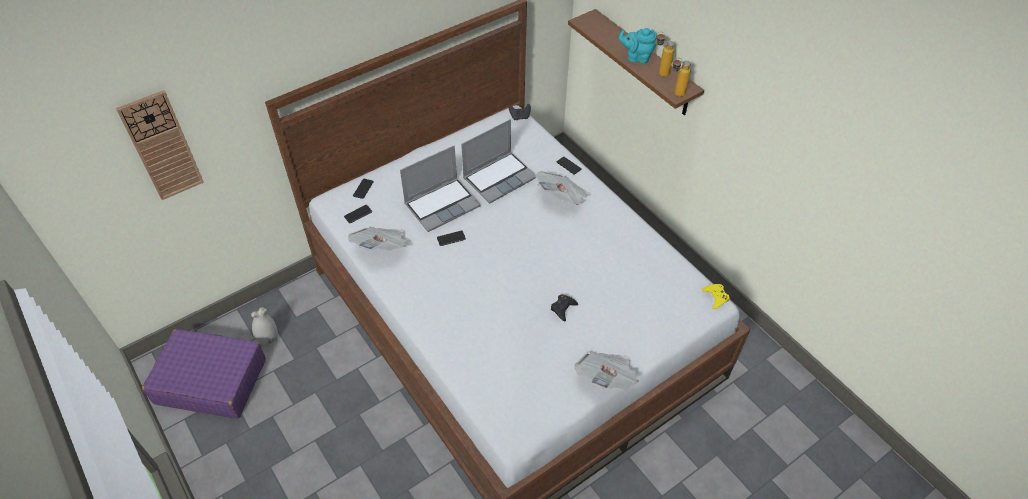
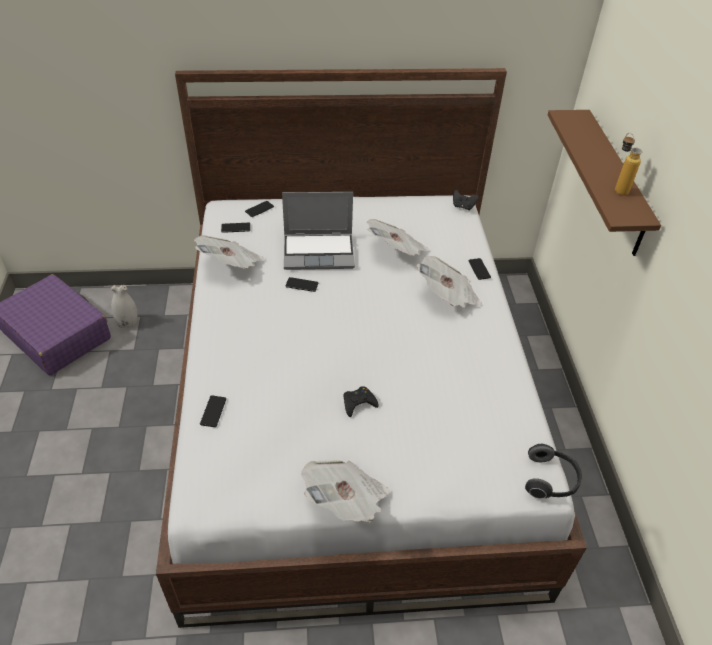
camera: 30 degrees right, 5 degrees down
wall clock [116,90,204,200] -> none
laptop [461,119,536,204] -> newspaper [367,219,428,256]
turquoise teapot [619,28,657,64] -> none
bottle [672,58,691,97] -> none
yellow game controller [702,284,730,309] -> headphones [525,444,582,499]
none -> phone [200,395,226,427]

